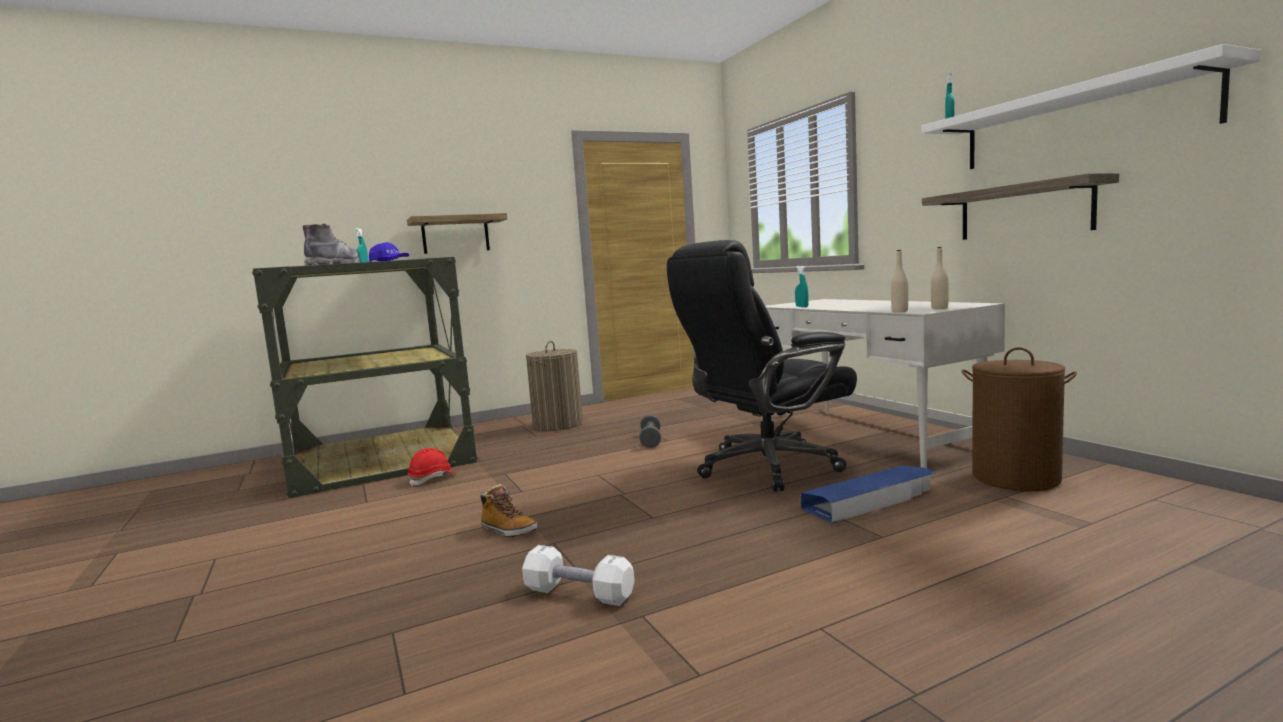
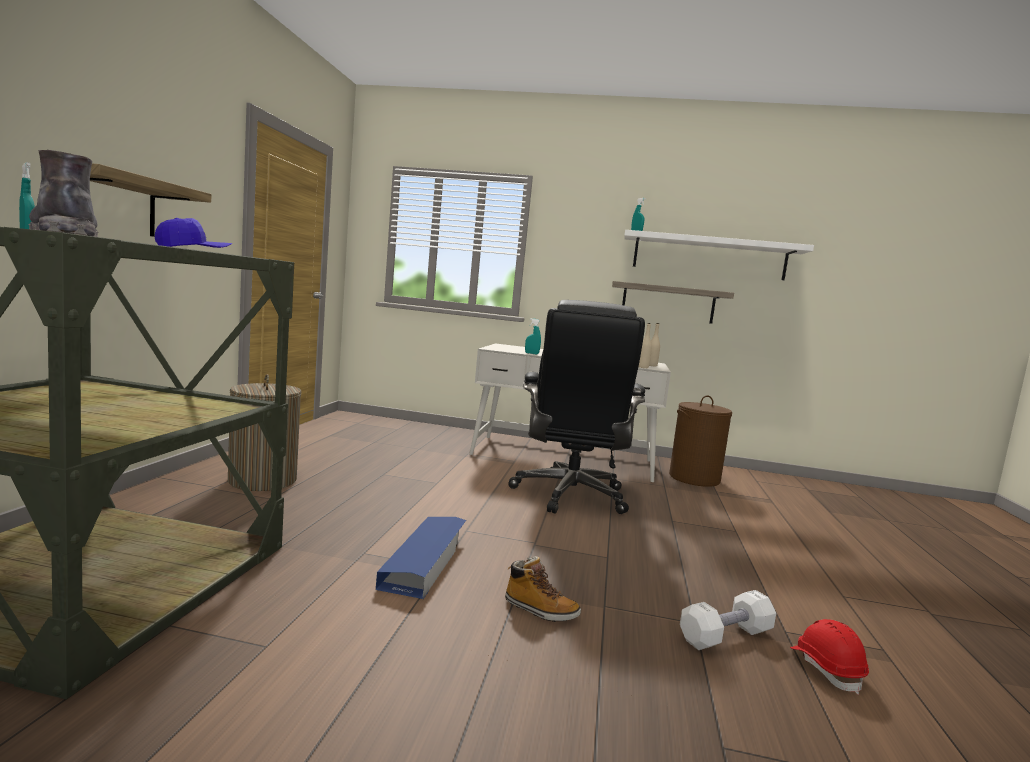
camera: 55 degrees left, 0 degrees up
red hard hat [407,448,457,486] -> red hard hat moved to [790,619,869,695]
boot [480,484,538,537] -> boot turned 45 degrees clockwise [505,556,581,622]
grey dumbbell [639,414,661,448] -> none
blue storage box [801,466,935,523] -> blue storage box moved to [376,517,466,599]

